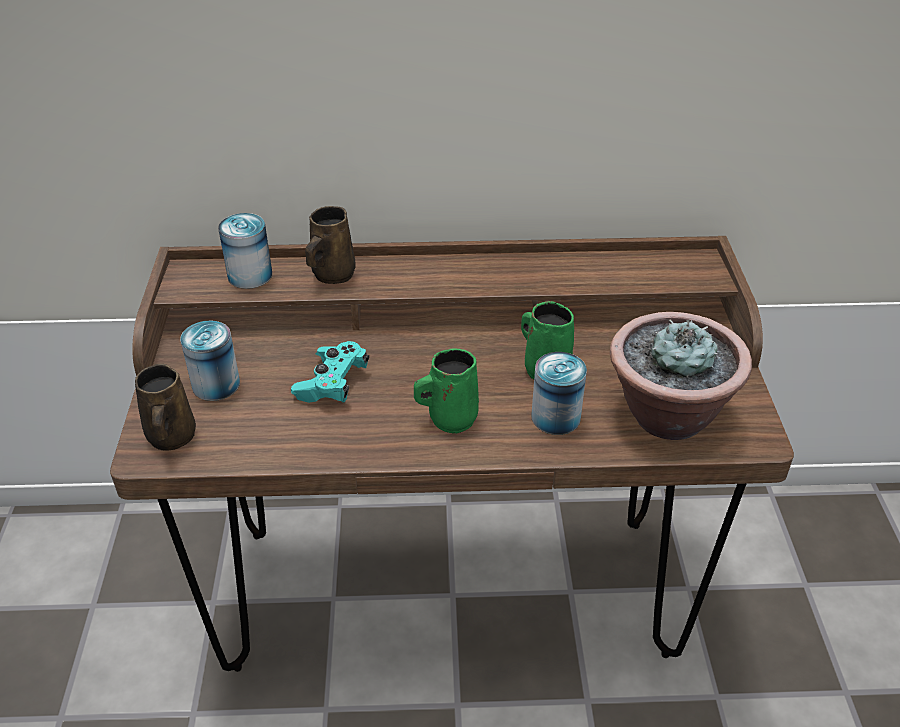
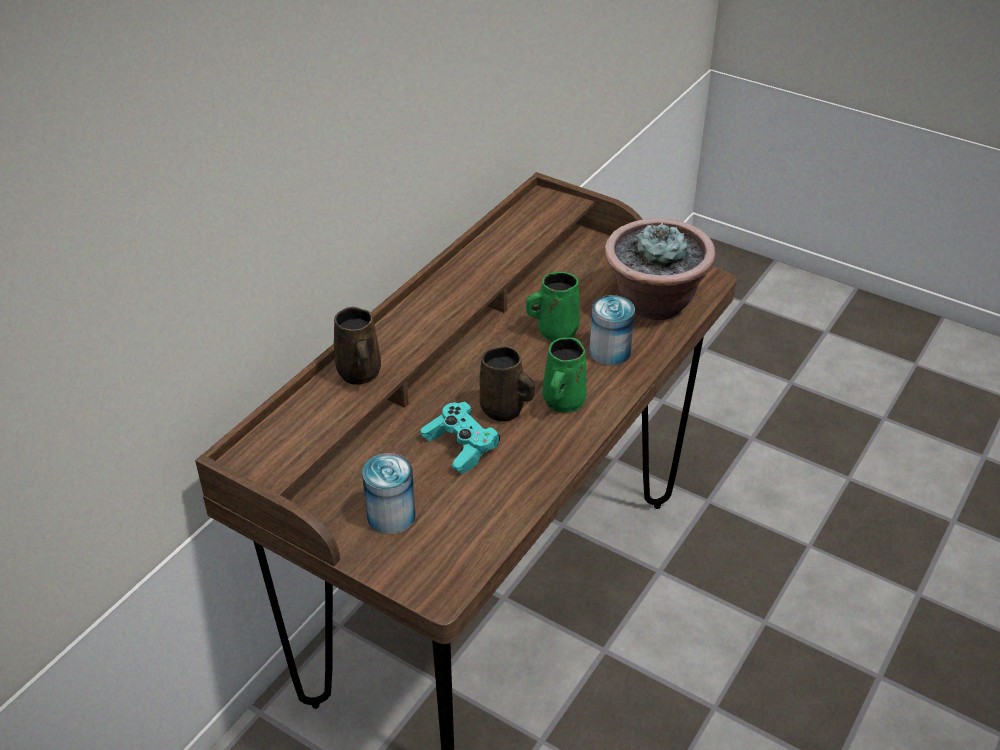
camera: 55 degrees left, 0 degrees up
brown mug [135,364,196,451] -> brown mug moved to [480,346,535,422]
can [218,213,272,289] -> none

